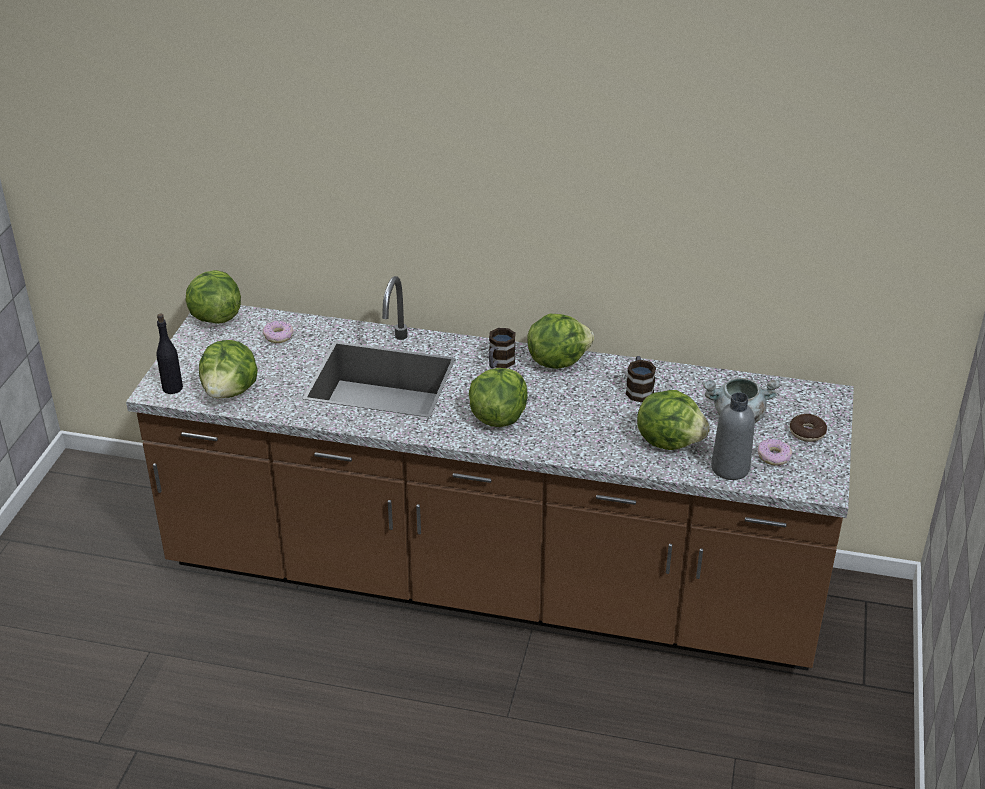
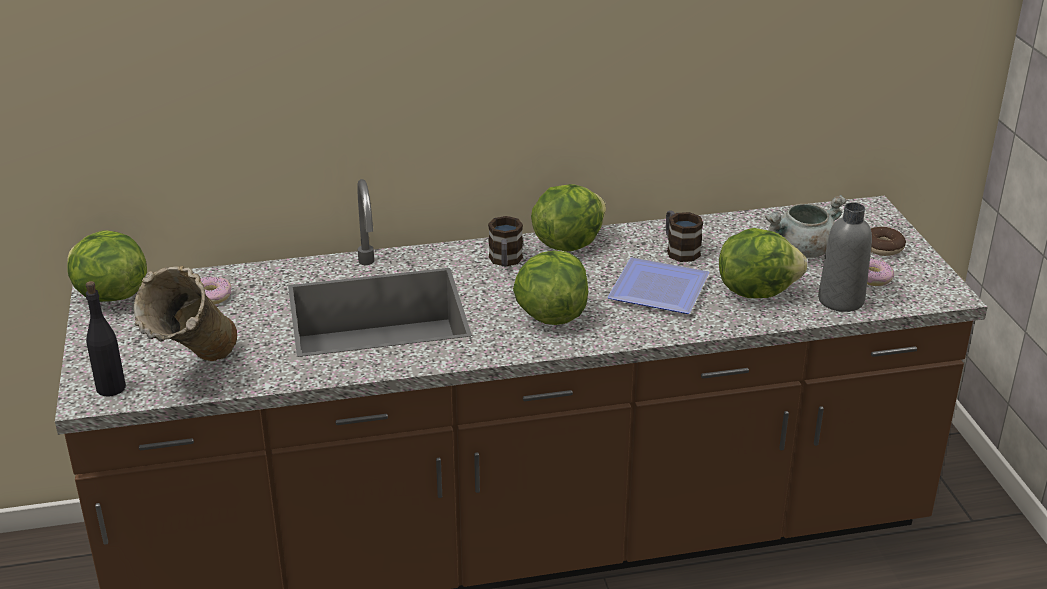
camera: 25 degrees left, 5 degrees down
lettuce [199,340,257,398] -> beige vase [134,266,237,361]
none -> plate [608,257,709,314]

